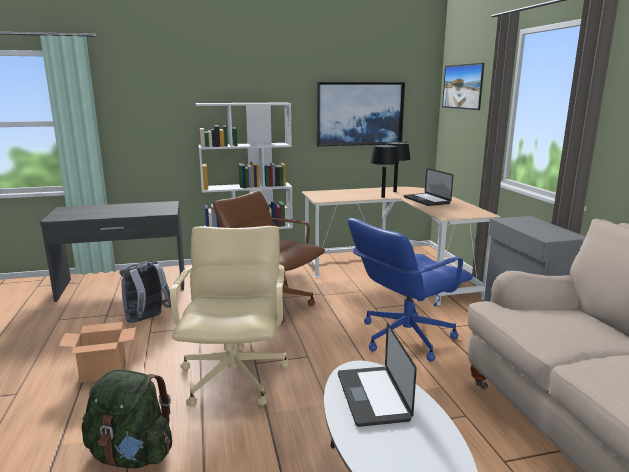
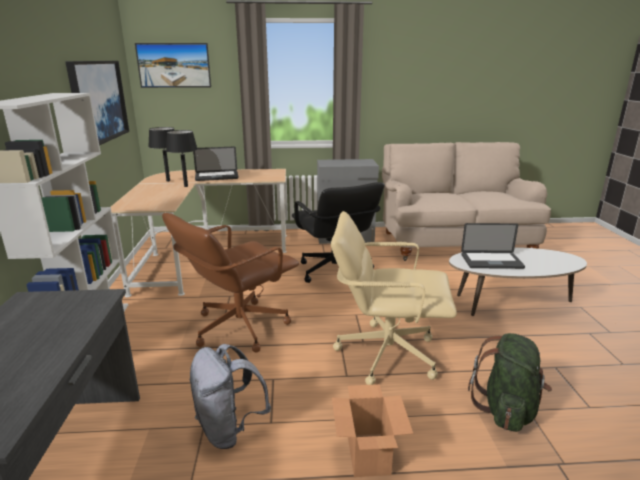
camera: 80 degrees left, 5 degrees up
blue office chair [348,218,473,362] -> black office chair [292,182,385,283]

